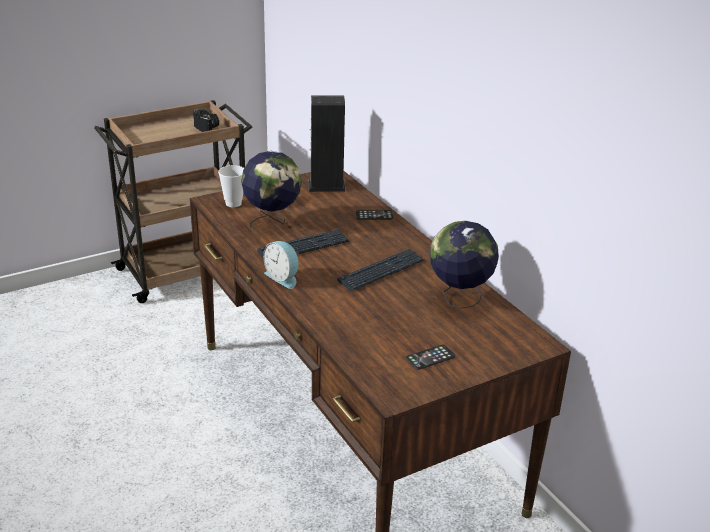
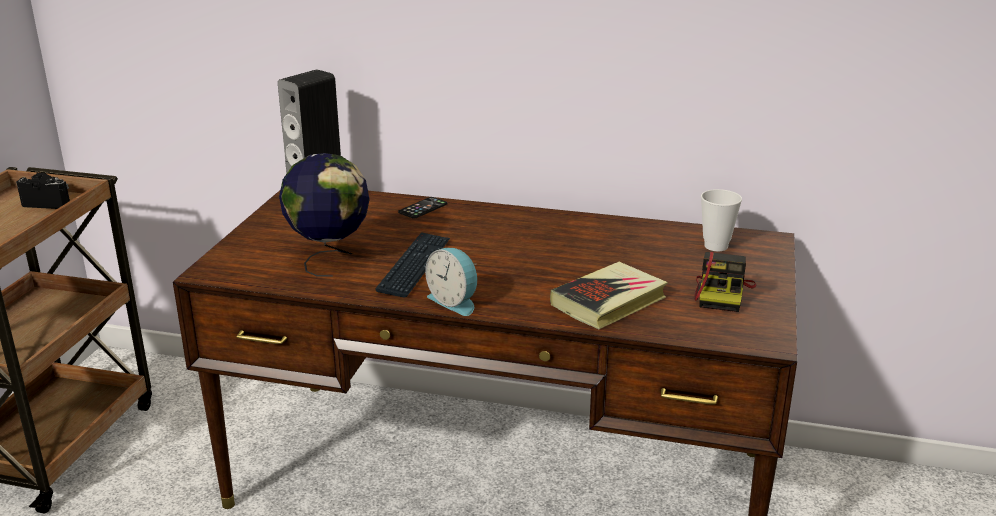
camera: 45 degrees left, 5 degrees down
cup [218,165,244,207] -> cup moved to [701,189,742,251]
alarm clock [263,241,299,289] -> alarm clock turned 45 degrees clockwise [425,248,477,316]
keyboard [337,249,424,291] -> none
phone [406,345,456,370] -> camera [694,252,756,312]
globe [430,221,499,309] -> none
none -> book [550,262,668,329]

